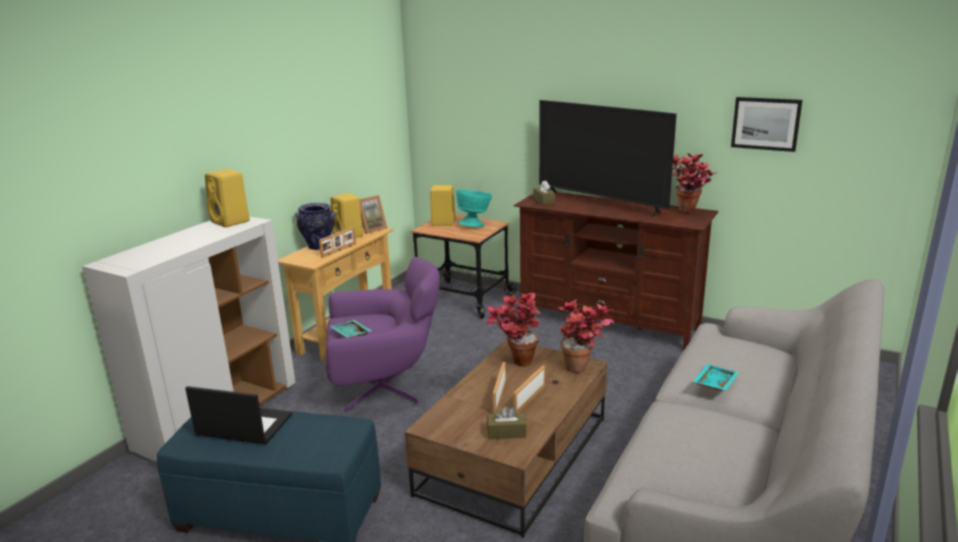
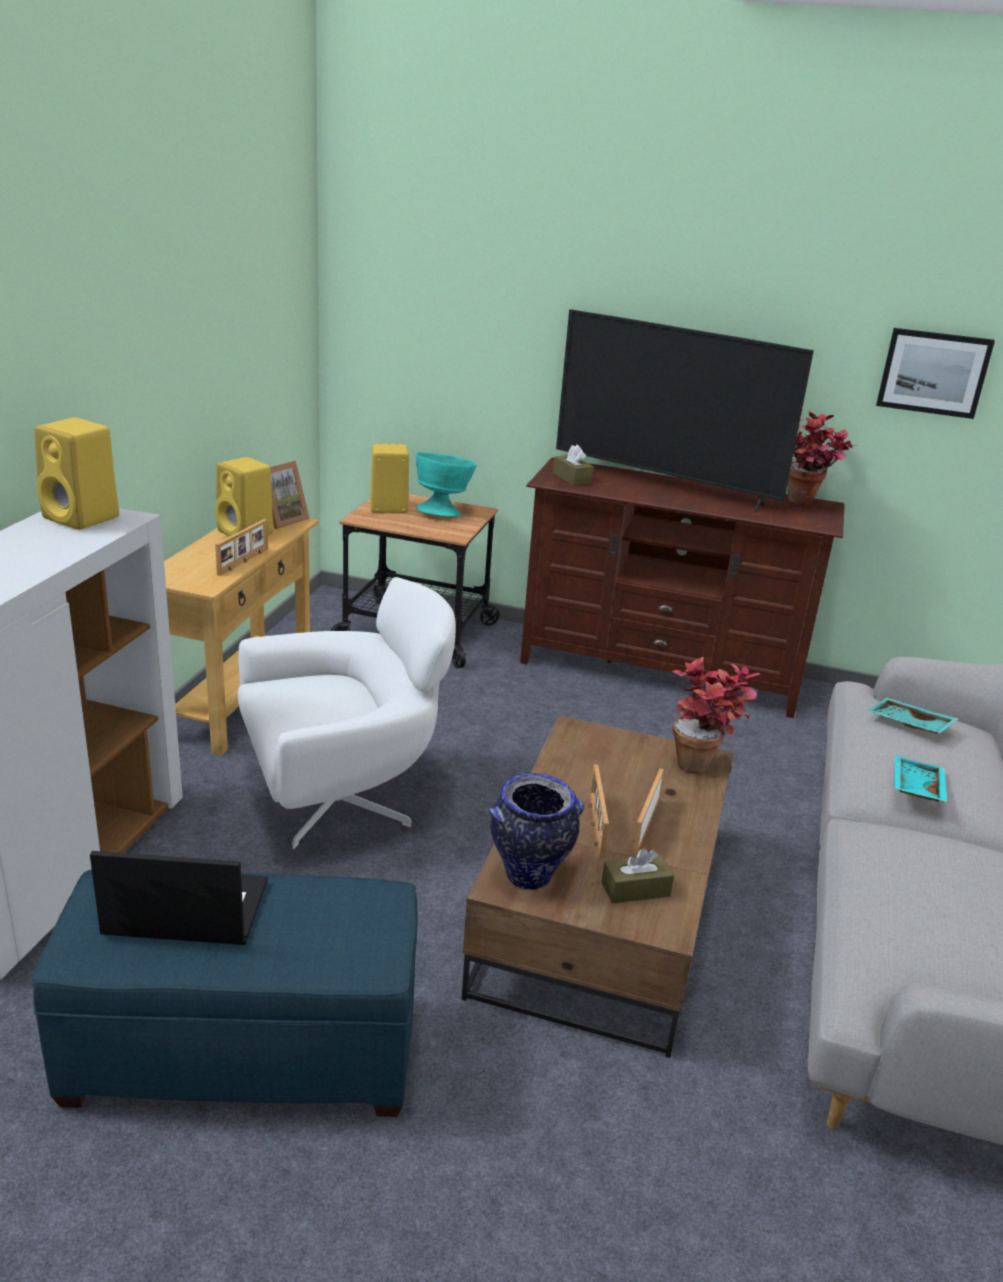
camera: 15 degrees left, 5 degrees up
vase [294,203,336,250] -> vase moved to [489,773,584,890]
purple armchair [325,257,440,412] -> white armchair [238,577,456,849]
turquoise tray [330,320,372,338] -> turquoise tray moved to [867,698,958,734]
potted plant [486,293,541,366] -> none

